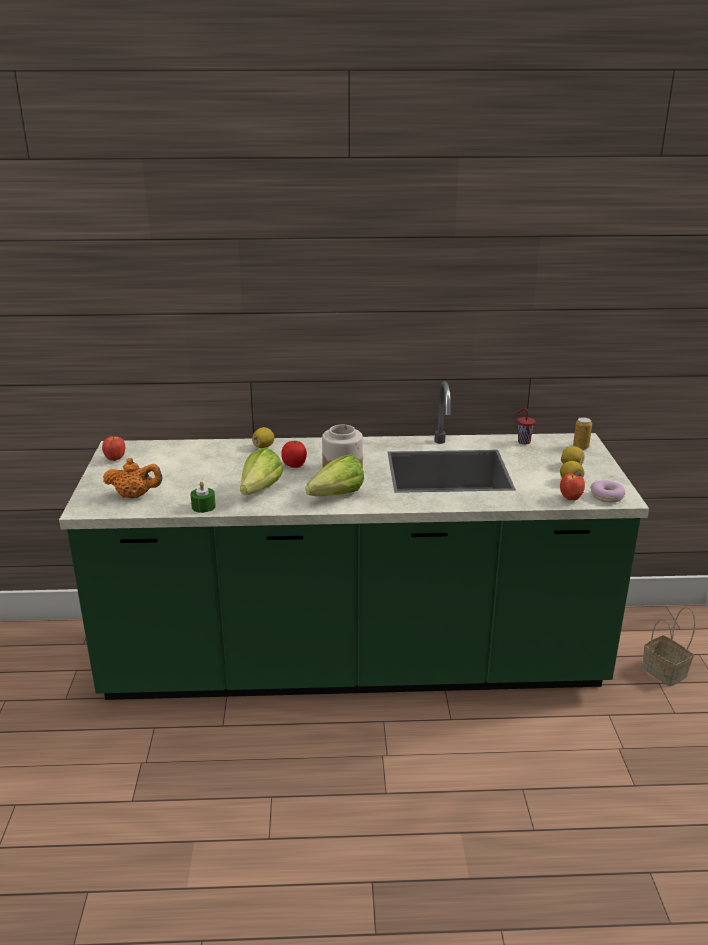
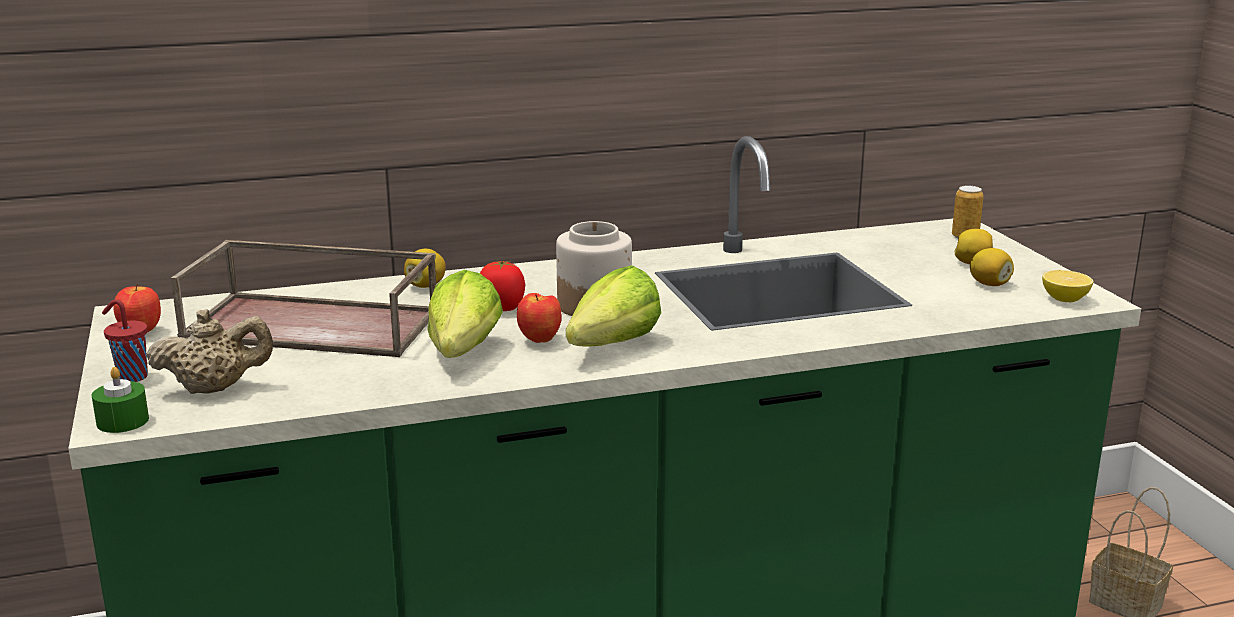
camera: 15 degrees left, 5 degrees down
orange teapot [103,458,163,498] -> beige teapot [146,309,273,394]
green candle [190,481,216,513] -> green candle moved to [92,367,149,433]
red cup [517,408,535,445] -> red cup moved to [102,299,148,382]
apple [560,473,585,500] -> apple moved to [517,293,562,343]
donut [591,480,625,502] -> lemon [1042,270,1094,302]
none -> brown tray [171,240,436,357]

